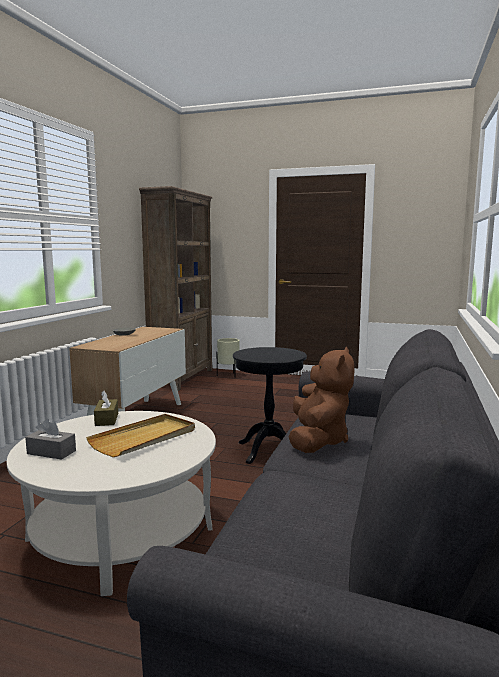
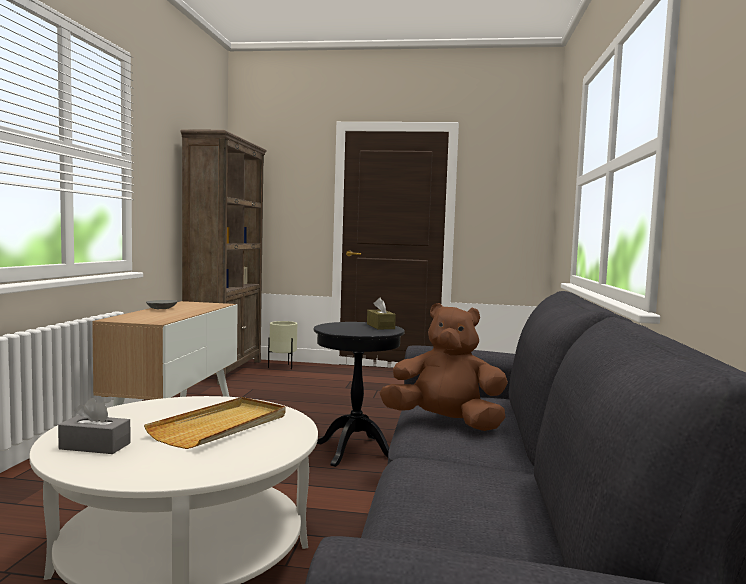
camera: 10 degrees left, 5 degrees down
brown tissue box [94,391,118,426] -> brown tissue box moved to [367,298,396,330]
brown plush toy [289,347,354,453] -> brown plush toy turned 75 degrees counterclockwise [380,303,508,431]

